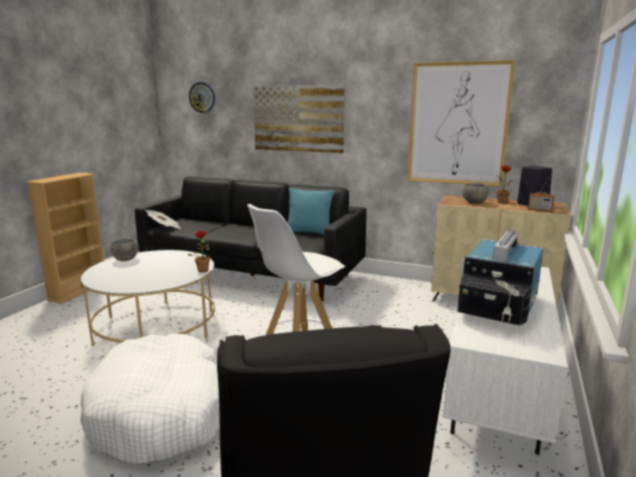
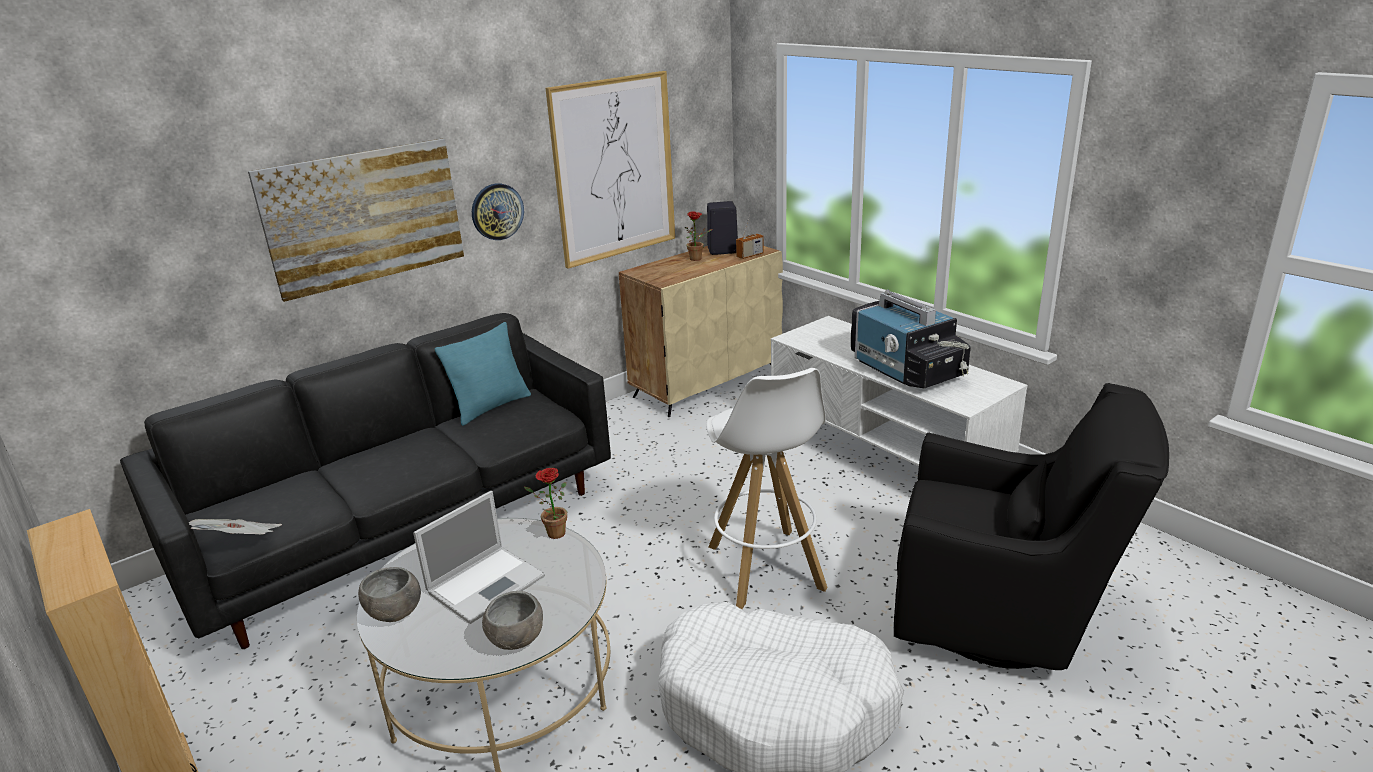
camera: 60 degrees left, 10 degrees up
wall clock [189,82,215,113] -> wall clock moved to [472,183,524,240]
grey bowl [462,183,489,204] -> grey bowl moved to [482,591,543,650]
none -> laptop [413,491,545,624]

